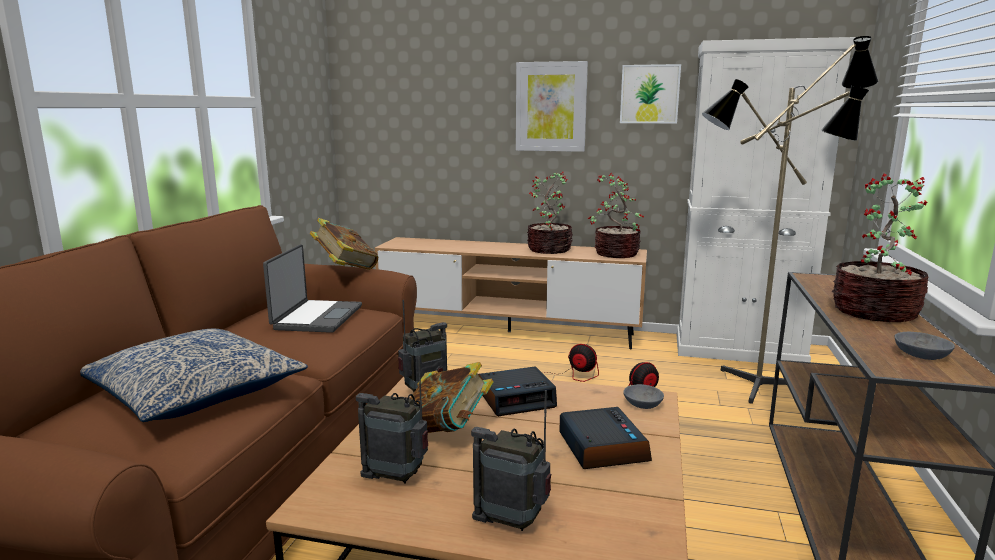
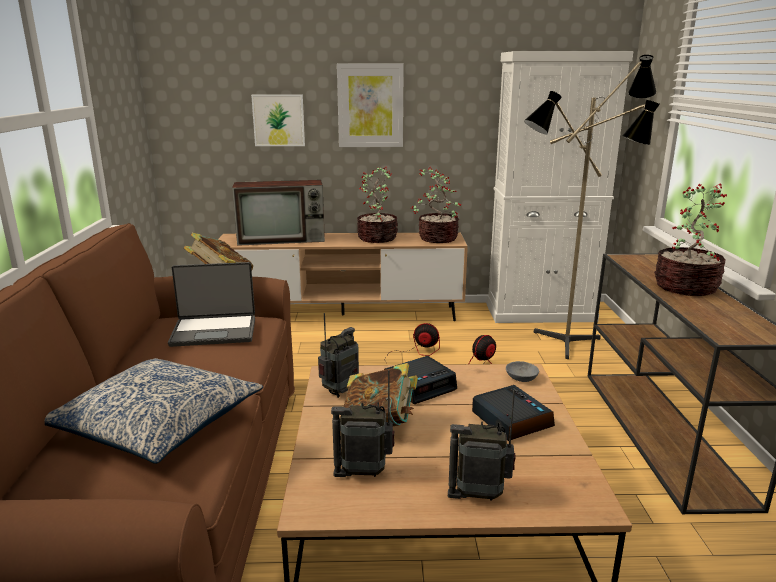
camera: 15 degrees left, 5 degrees up
laptop [263,244,362,333] -> laptop turned 90 degrees clockwise [168,262,255,347]
picture [620,64,681,124] -> picture moved to [251,94,305,146]
grey bowl [895,332,955,360] -> none
none -> television [232,180,325,246]

